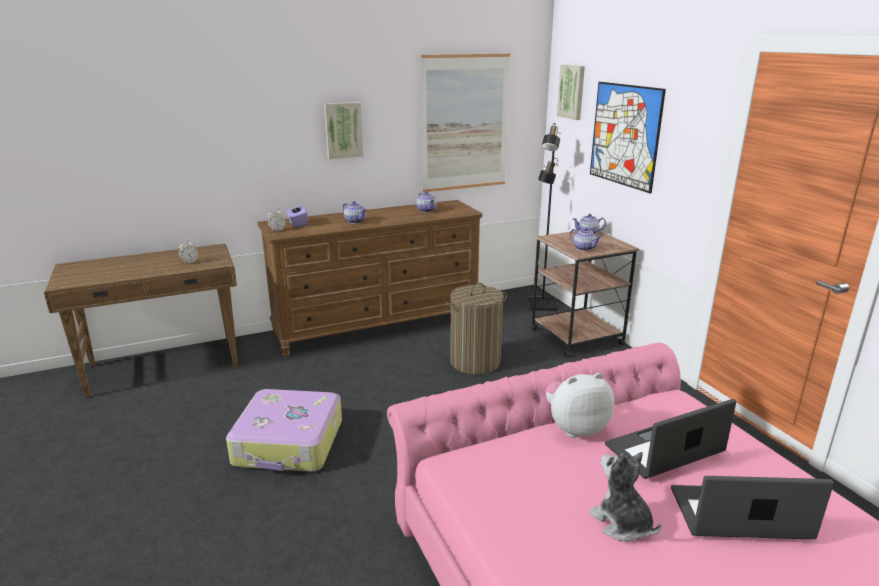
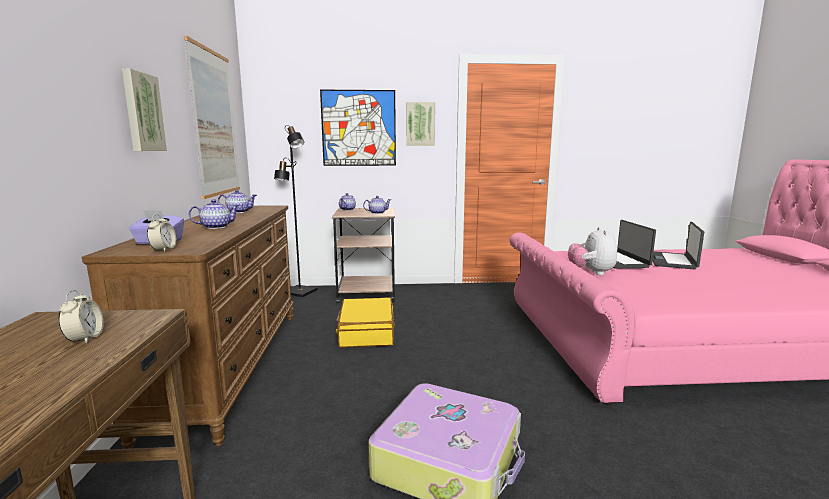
camera: 70 degrees left, 10 degrees down
laundry basket [446,283,507,375] -> yellow suitcase [336,298,395,348]
picture [557,65,585,120] -> picture moved to [406,102,435,146]
plush toy [589,452,662,542] -> none

